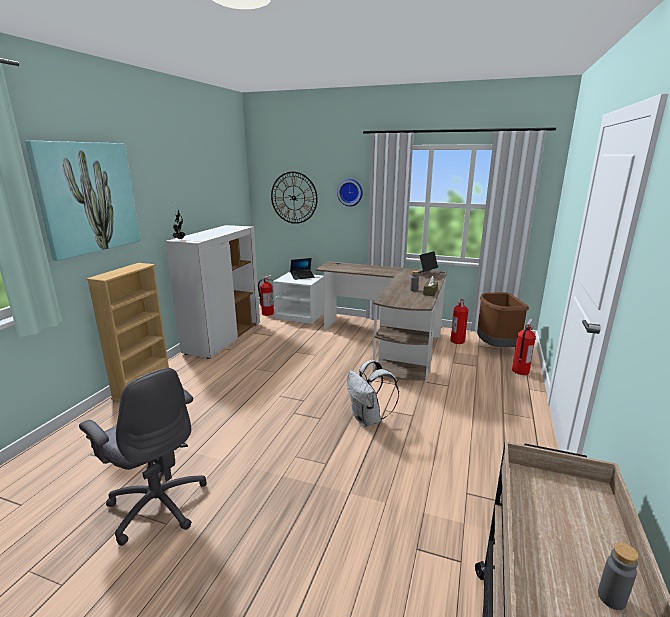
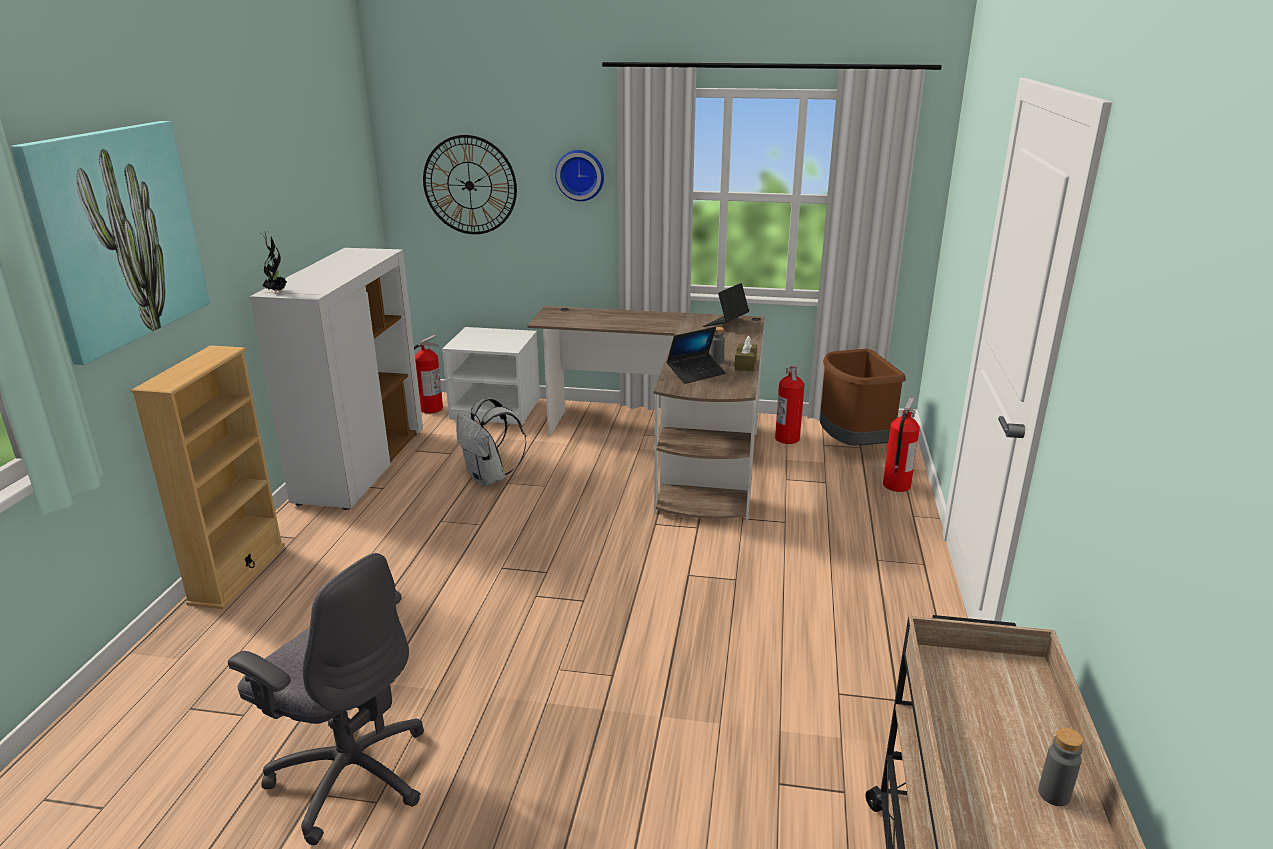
camera: 10 degrees left, 5 degrees up
laptop [290,258,314,280] -> laptop moved to [666,327,726,384]
white backpack [347,360,399,427] -> white backpack moved to [456,398,526,486]

